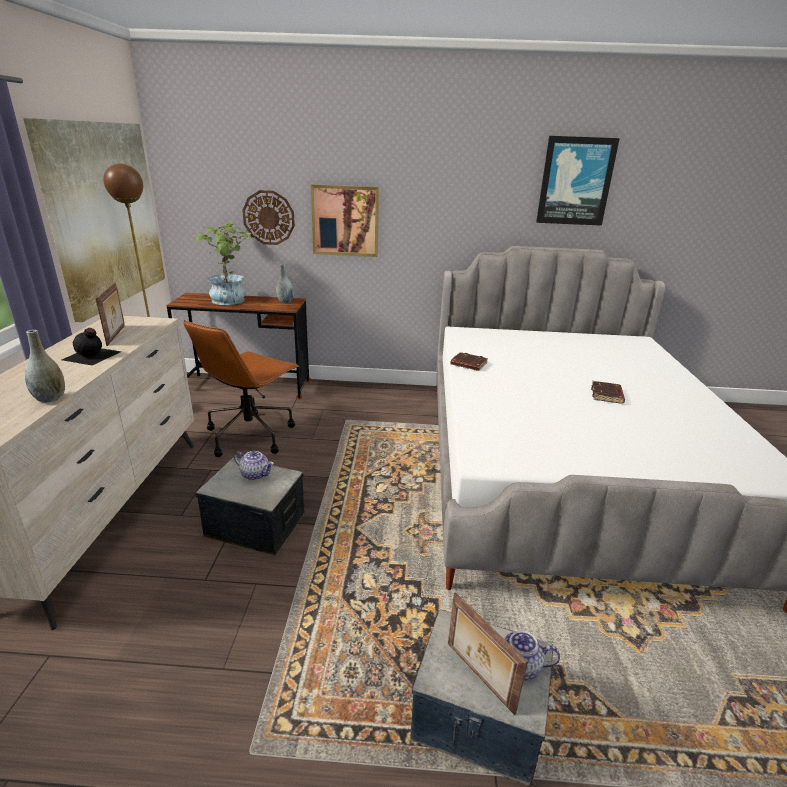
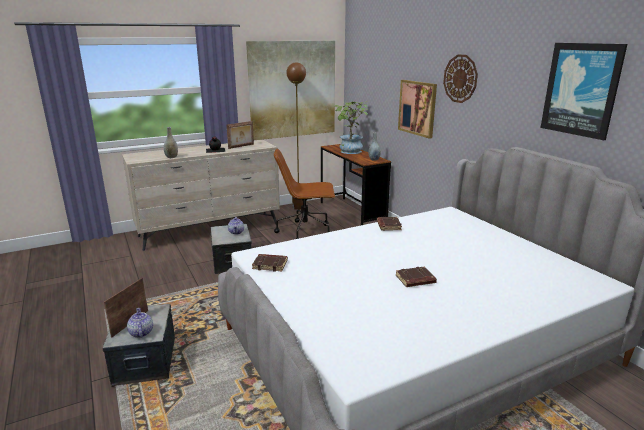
camera: 60 degrees right, 5 degrees down
wall clock [242,190,295,245] -> wall clock moved to [443,54,478,103]
none -> brown book [252,254,288,272]

